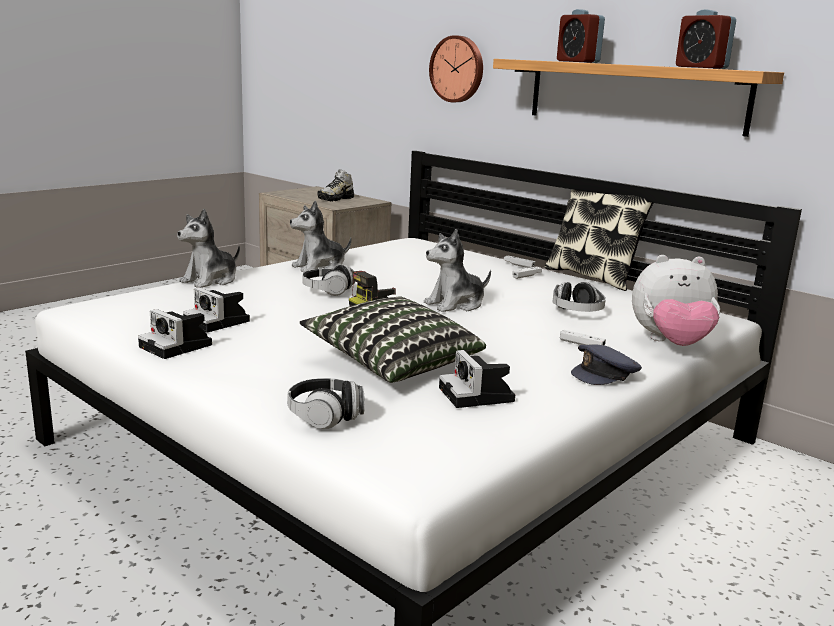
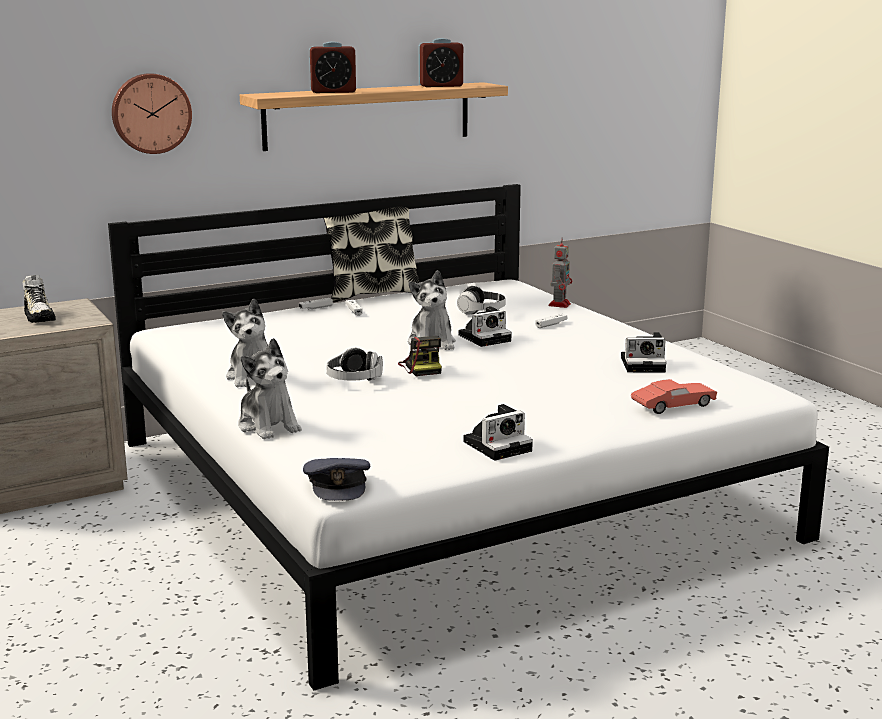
camera: 70 degrees left, 0 degrees up
camera [183,288,250,333] -> camera moved to [459,306,512,347]
headphones [288,378,365,429] -> red toy car [631,379,717,414]
pillow [299,296,486,383] -> none
grey cap [571,344,642,385] -> grey cap moved to [303,458,370,501]
plush toy [632,255,720,346] -> toy robot [548,238,572,308]

